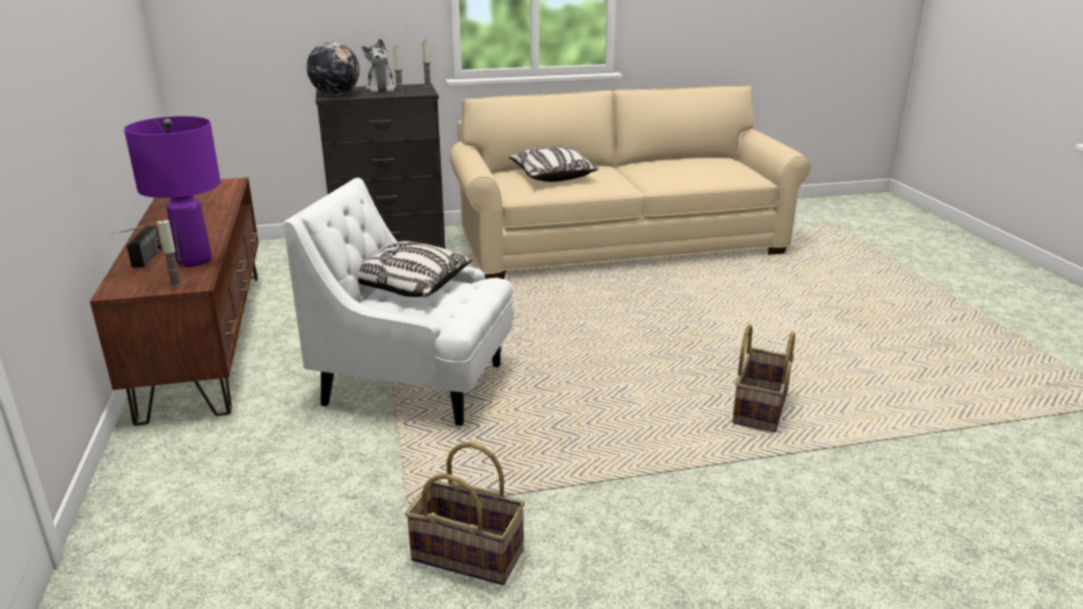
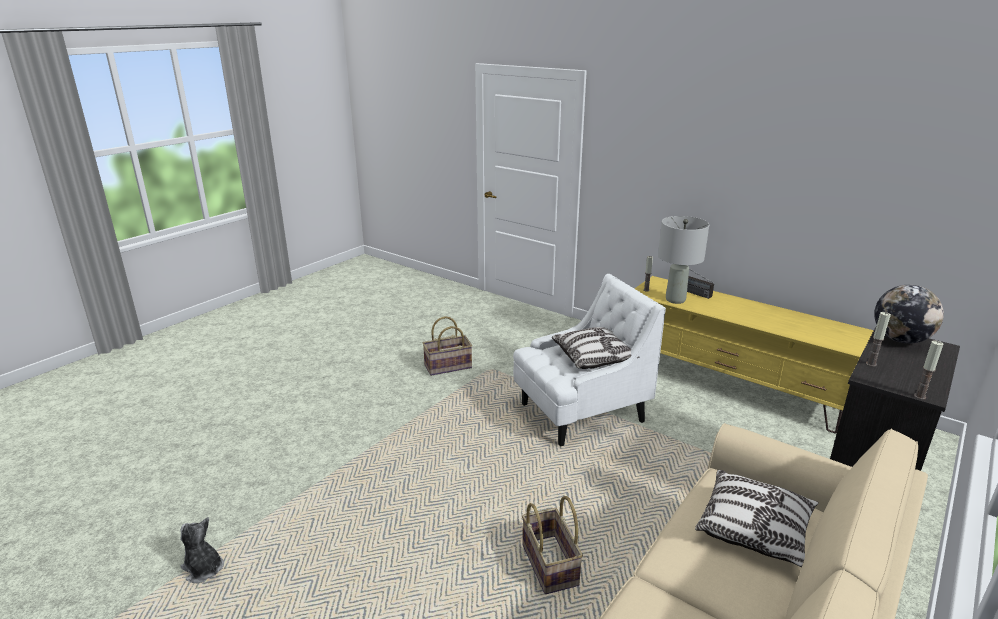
camera: 140 degrees right, 0 degrees up
brown tv stand [90,178,259,425] -> yellow tv stand [634,276,874,434]
purple table lamp [124,116,221,267] -> grey table lamp [658,216,709,304]
plush toy [362,39,397,93] -> plush toy moved to [180,517,224,583]
basket [732,324,795,432] -> basket moved to [522,496,583,594]

